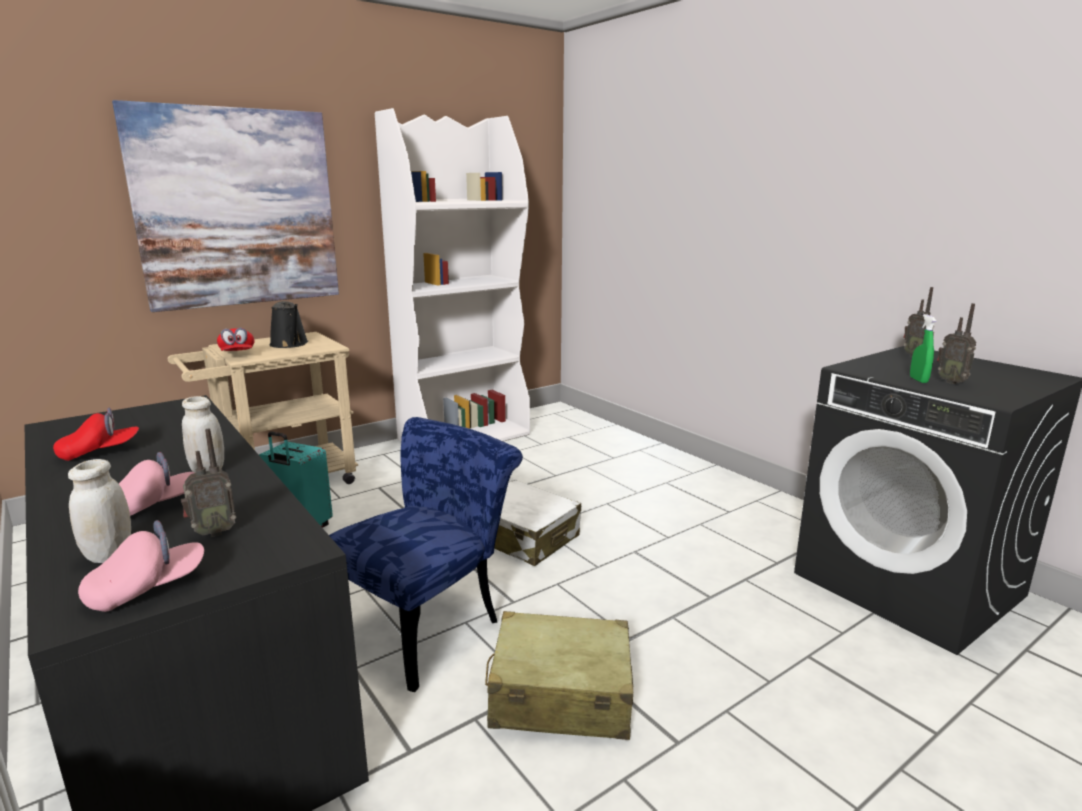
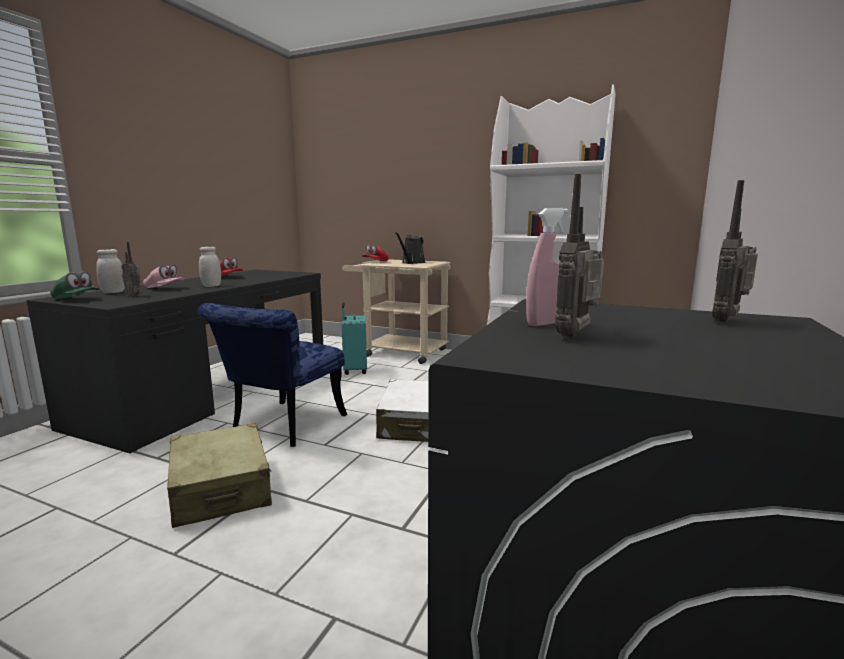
camera: 60 degrees right, 5 degrees down
pink cap [78,520,204,612] -> green cap [50,271,99,299]
picture [112,100,339,312] -> none
blue chair [329,417,523,692] -> blue chair turned 105 degrees clockwise [198,303,347,447]
green spray bottle [910,314,936,383] -> pink spray bottle [526,208,568,326]

